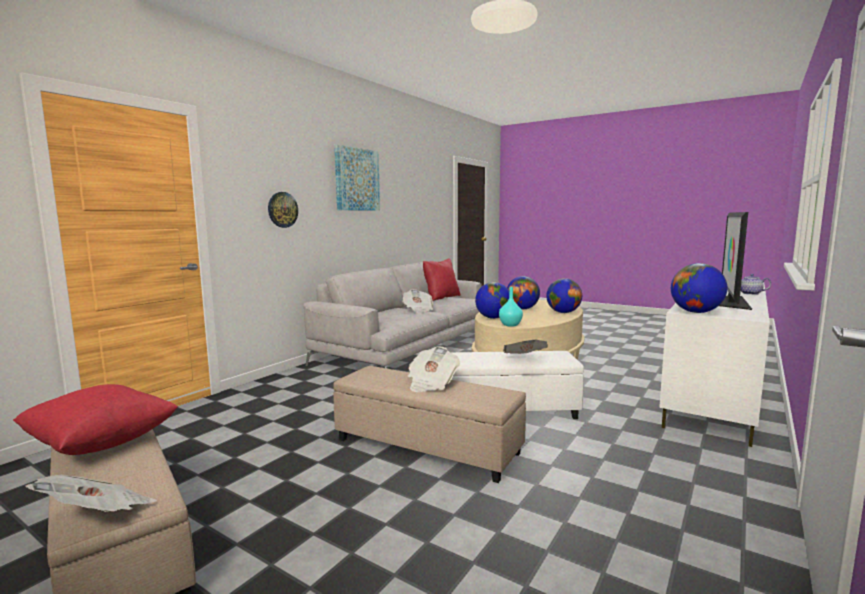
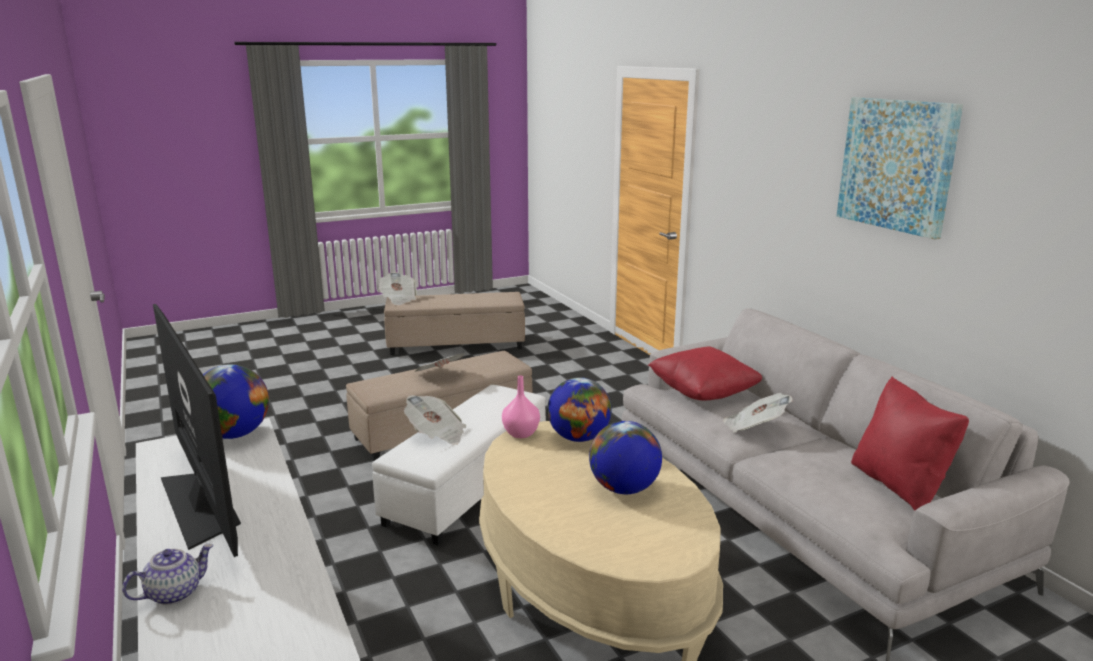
camera: 120 degrees right, 10 degrees up
red pillow [13,384,178,455] -> red pillow moved to [648,346,762,401]
wall clock [268,192,298,228] -> none
turquoise vase [499,287,523,327] -> pink vase [502,375,540,438]
globe [546,278,582,313] -> none

